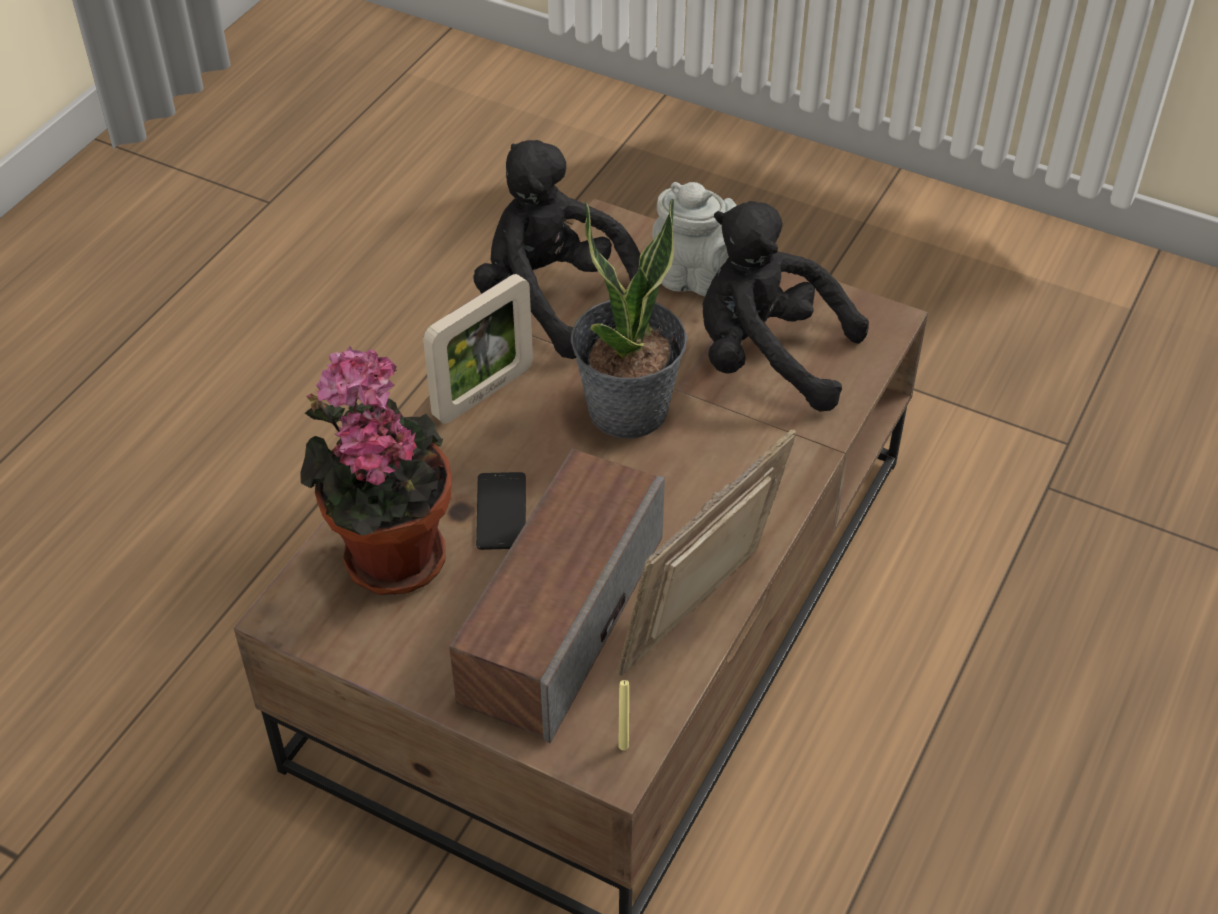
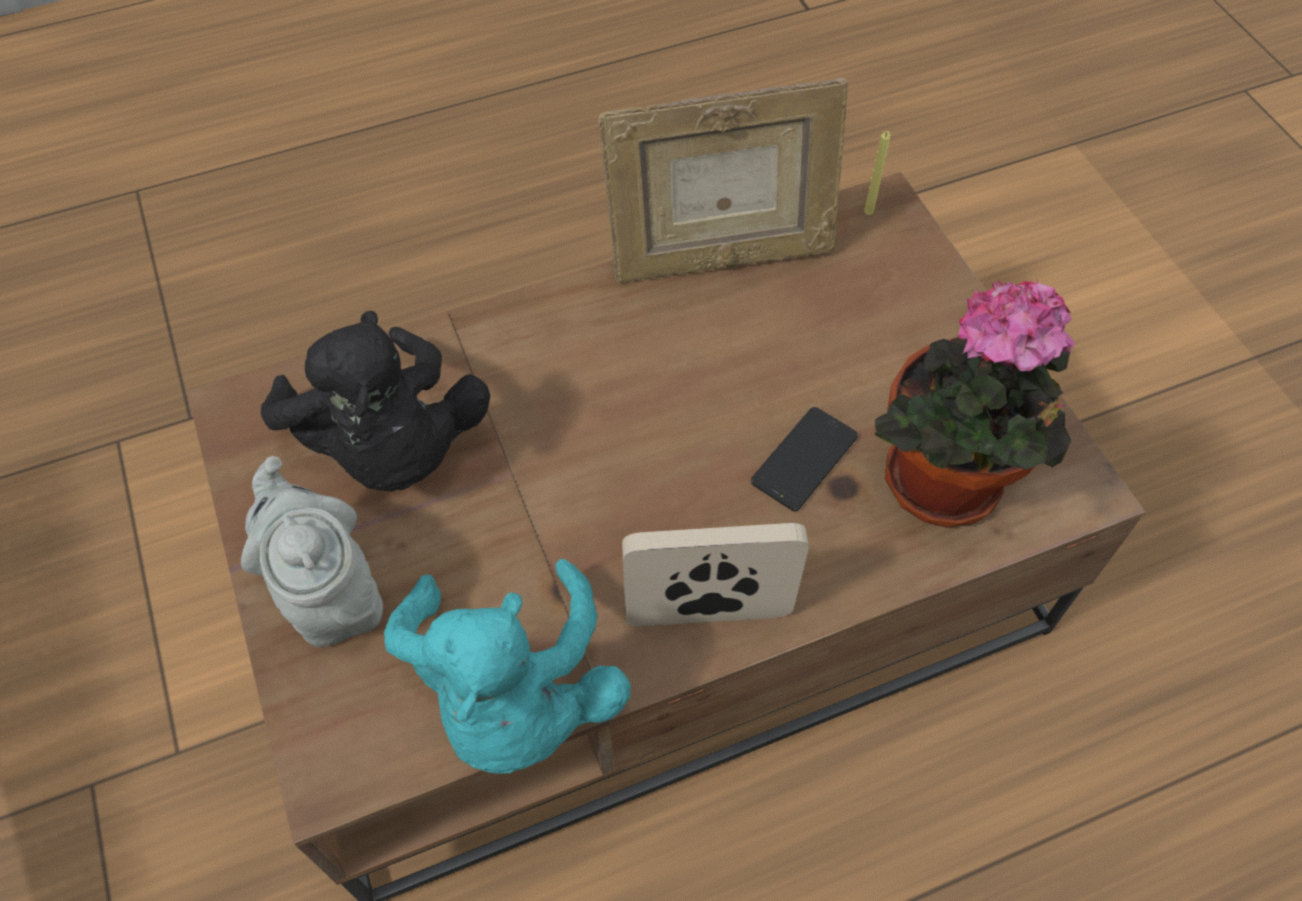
camera: 140 degrees left, 10 degrees up
speaker [449,449,665,743] -> none
black plush toy [473,140,641,359] -> turquoise plush toy [384,559,631,774]
potted plant [571,198,687,439] -> none

